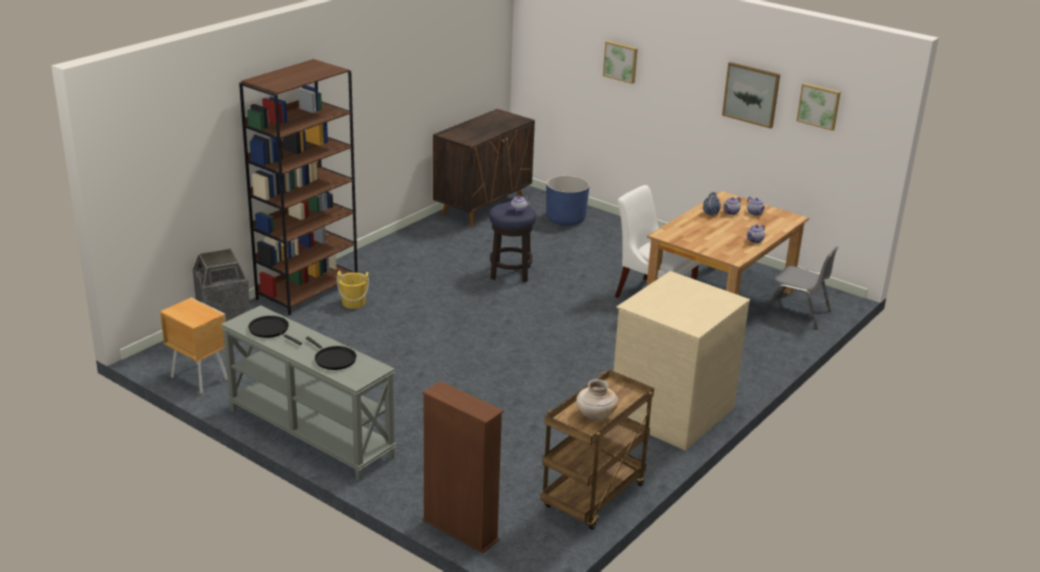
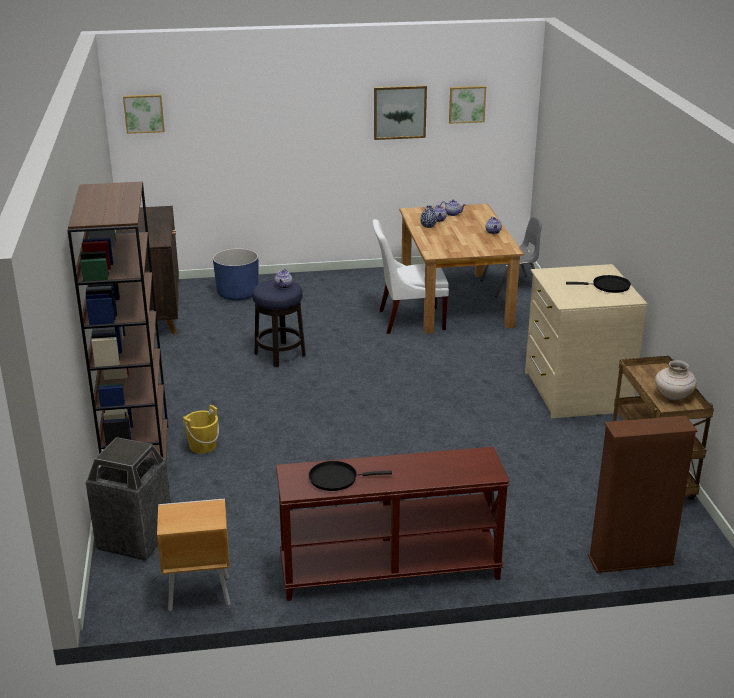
camera: 45 degrees left, 0 degrees up
grey console table [221,305,396,481] -> brown console table [276,447,510,601]
black frying pan [306,337,356,370] -> black frying pan moved to [566,275,631,293]
picture [603,41,638,84] -> picture moved to [123,94,165,134]

